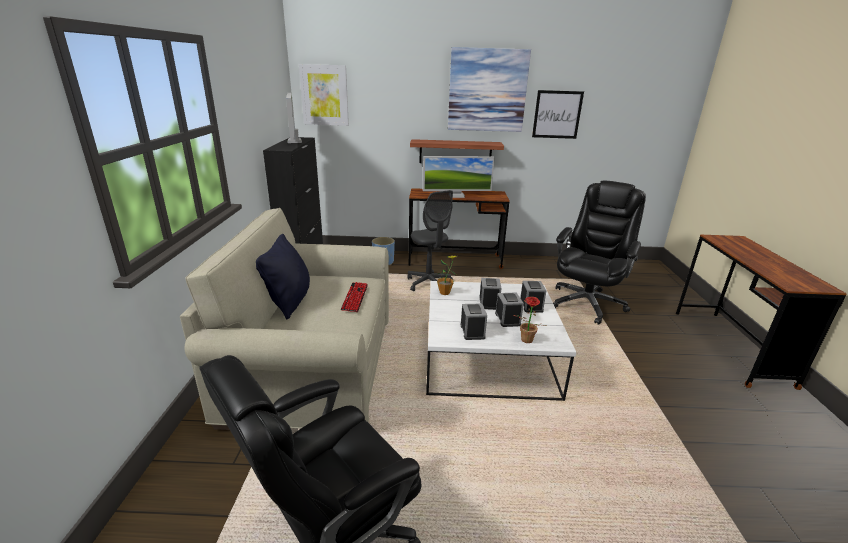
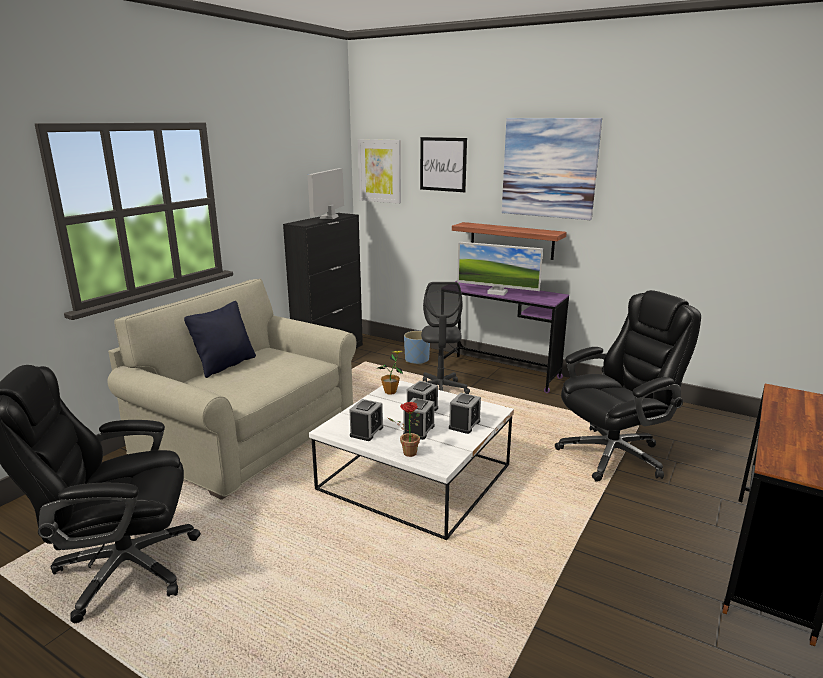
camera: 30 degrees right, 5 degrees down
keyboard [340,282,368,312] -> none
brown desk [409,188,510,269] -> purple desk [444,281,569,393]
picture [532,90,584,139] -> picture moved to [420,137,467,192]

